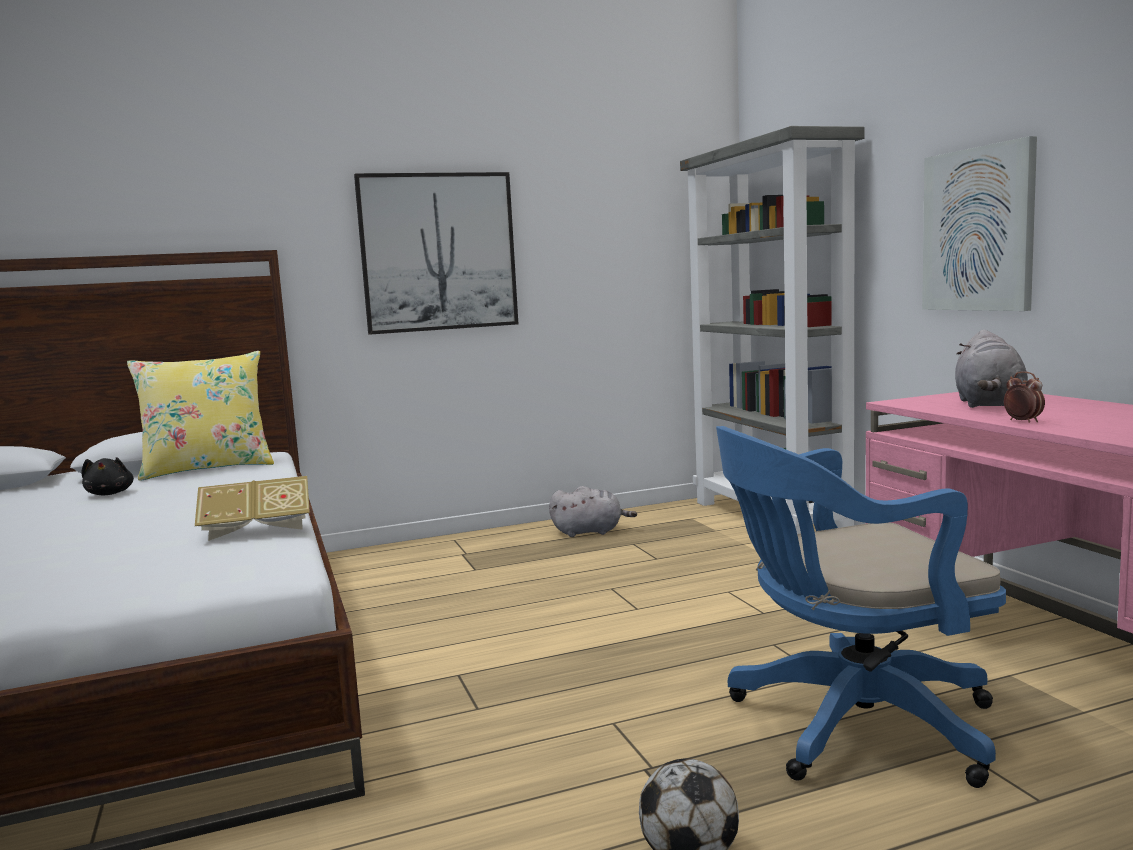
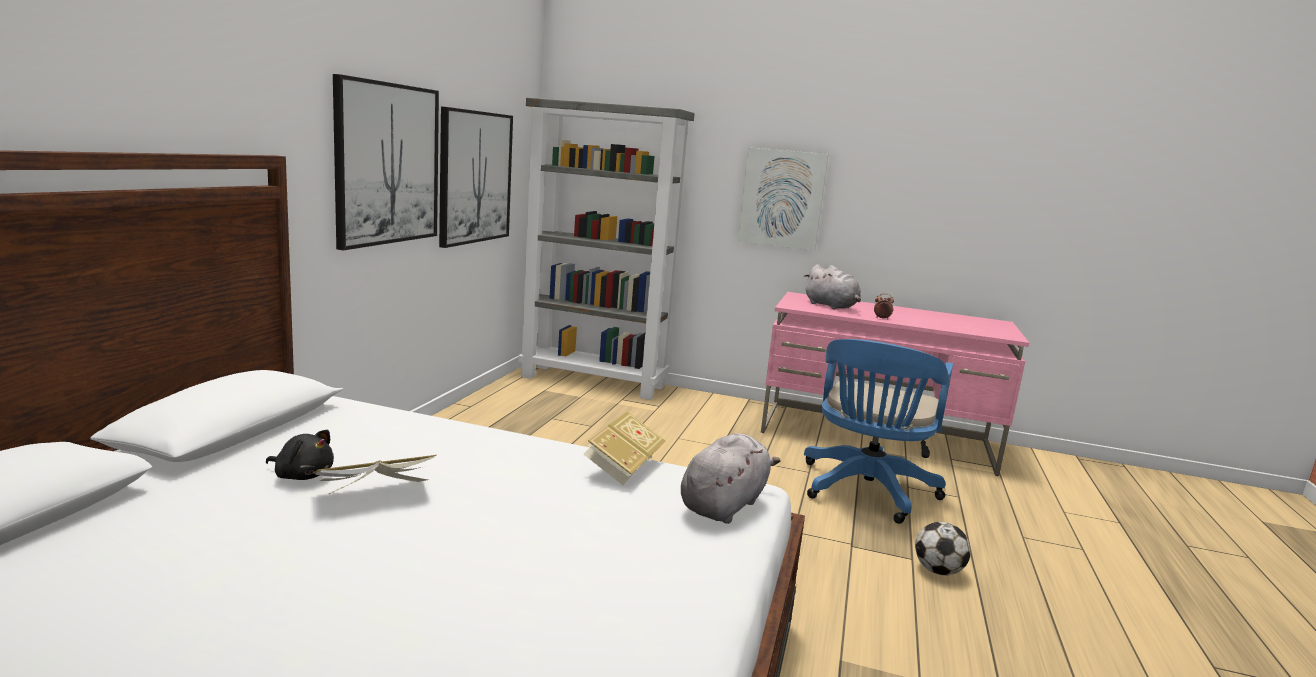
camera: 55 degrees left, 5 degrees up
yellow pillow [127,351,274,481] -> none
grey plush toy [549,486,637,537] -> grey plush toy moved to [681,433,781,524]
none -> book [313,455,437,495]
none -> picture [439,107,513,248]

